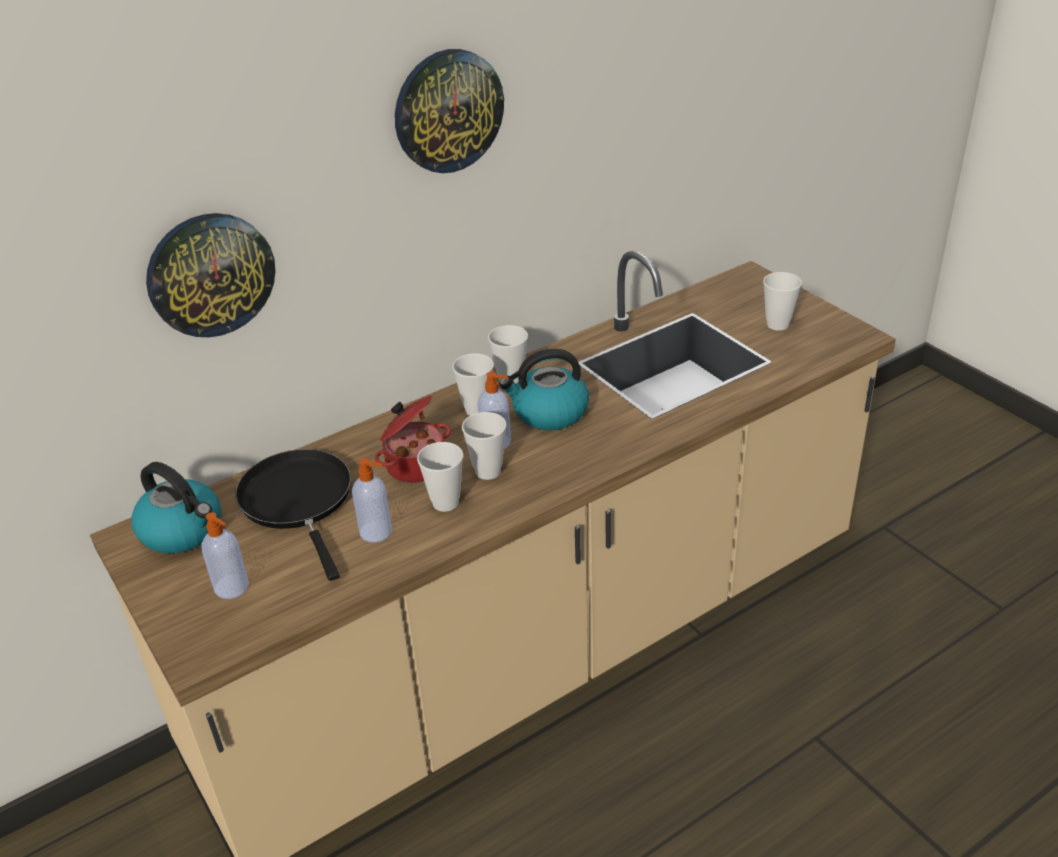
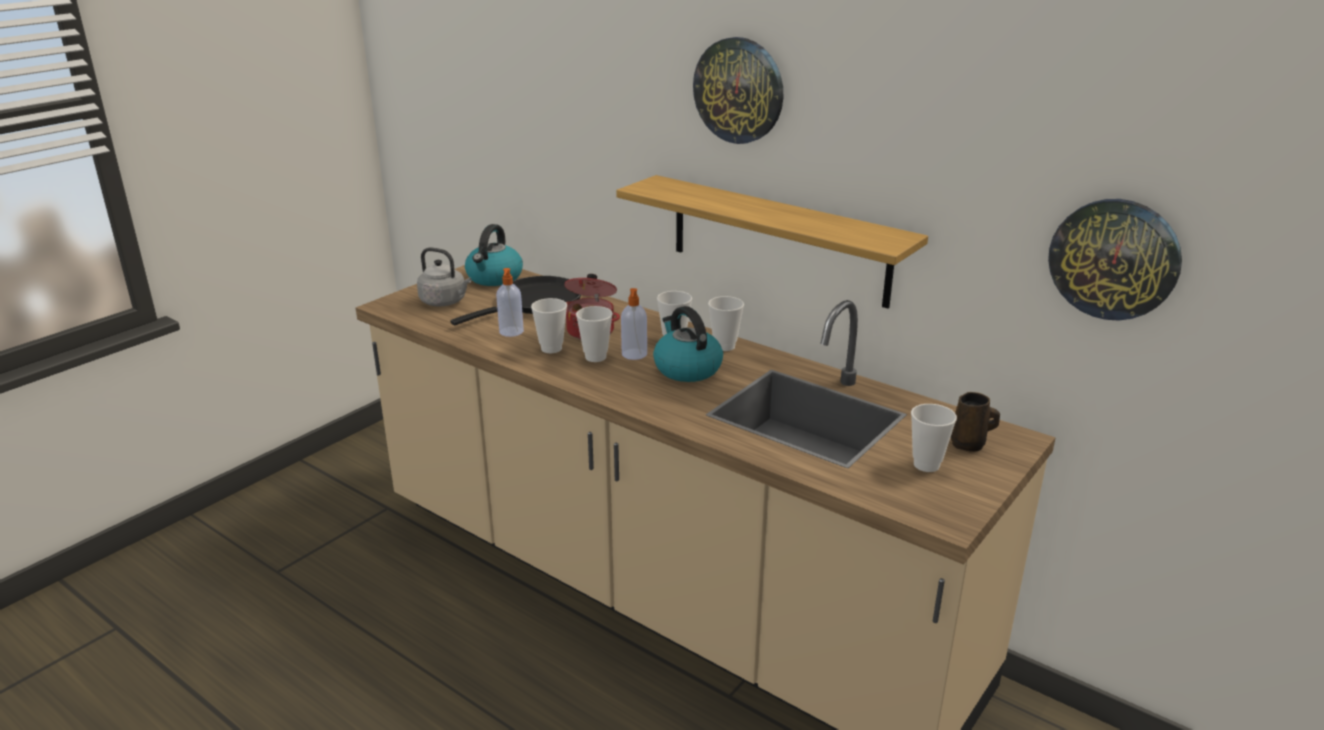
camera: 70 degrees right, 10 degrees down
wall clock [146,213,275,337] -> wall clock moved to [1048,199,1182,320]
soap dispenser [202,512,249,599] -> grey kettle [417,248,471,307]
none -> shelf [616,175,928,309]
none -> brown mug [951,392,1000,452]

